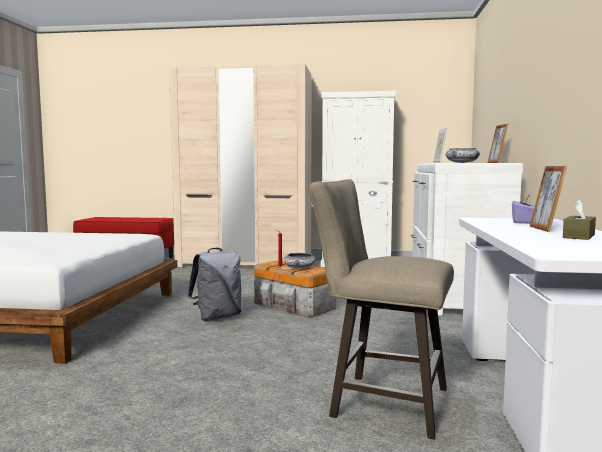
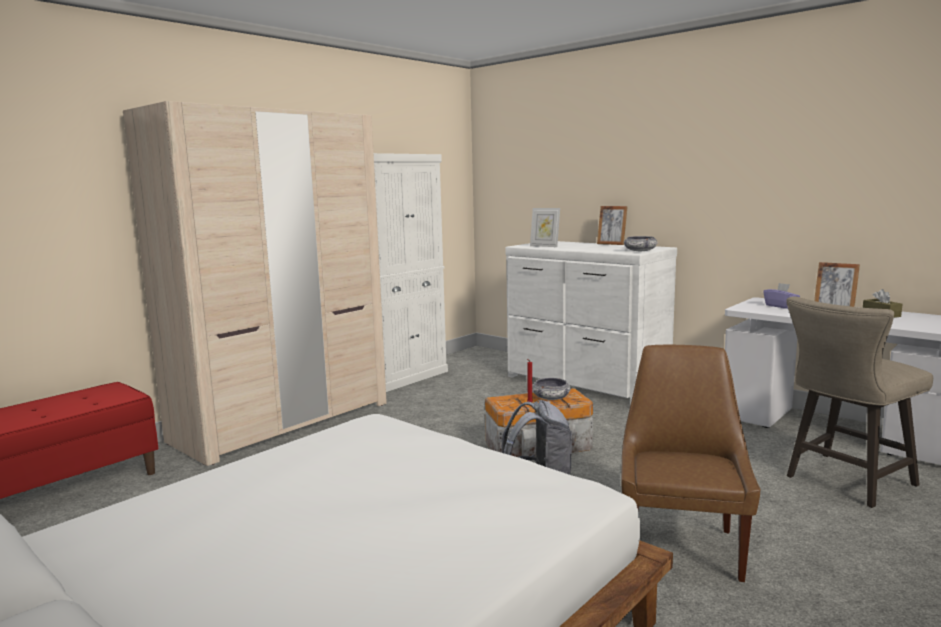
camera: 55 degrees left, 5 degrees up
none -> brown chair [621,345,761,582]

